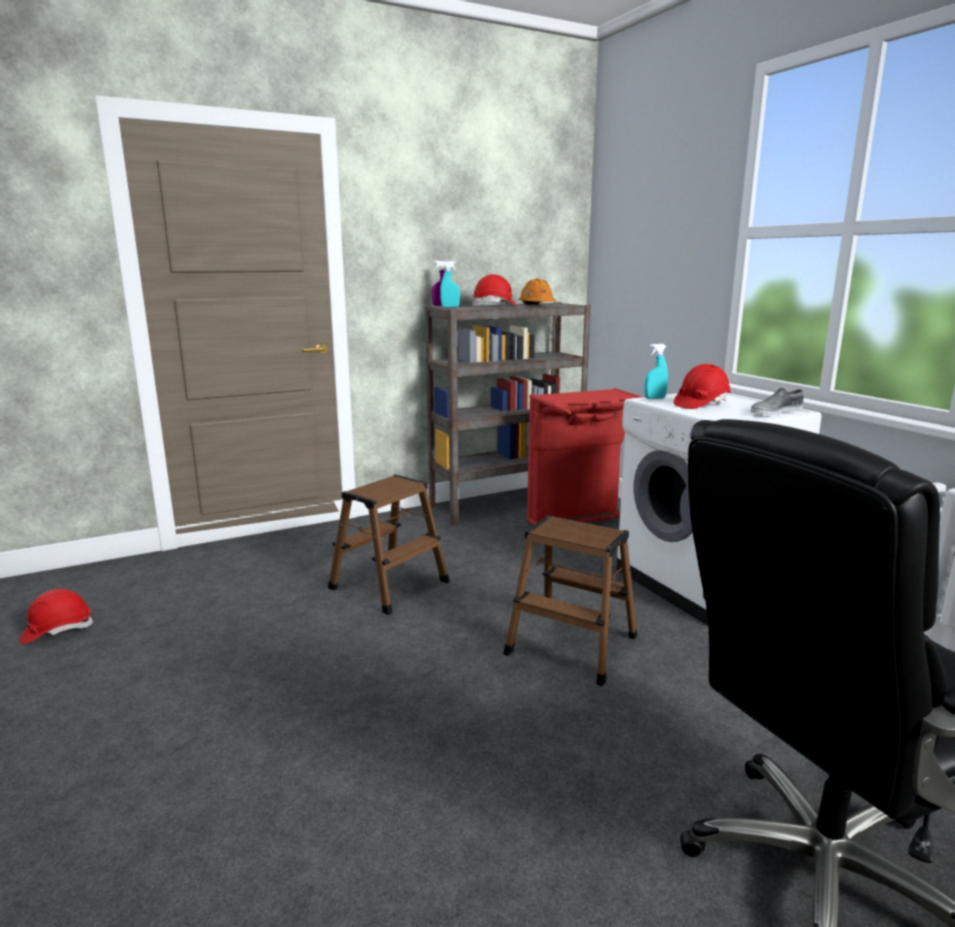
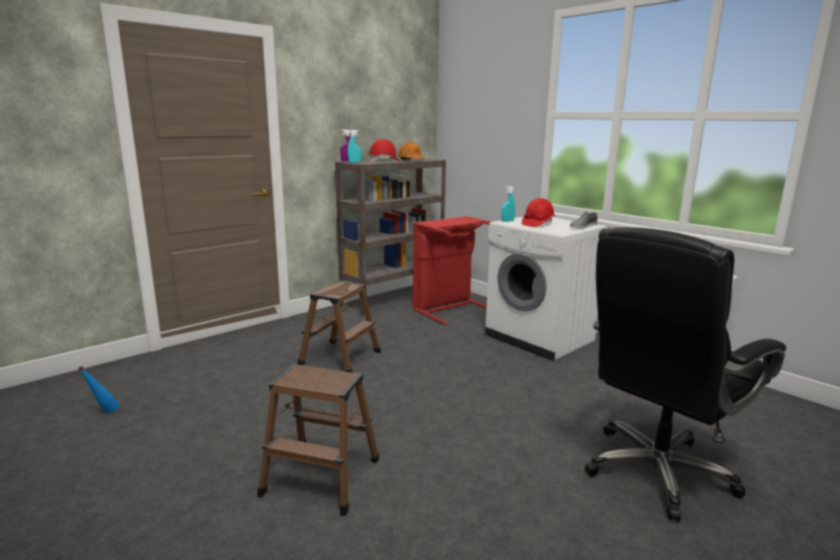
camera: 15 degrees left, 0 degrees up
red hard hat [20,589,93,645] -> blue bottle [78,366,120,414]
brown step ladder [503,515,638,686] -> brown step ladder moved to [257,363,379,516]

